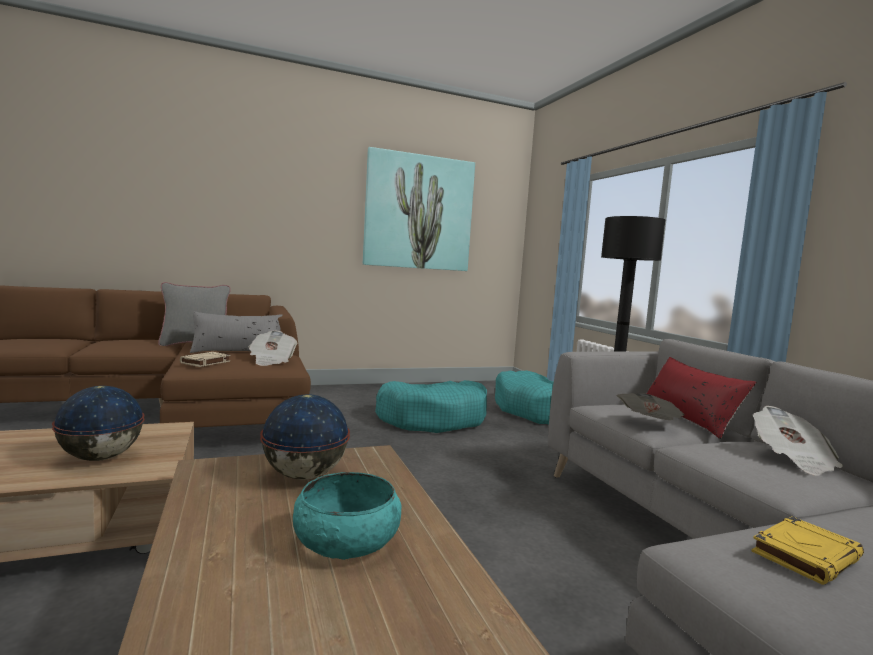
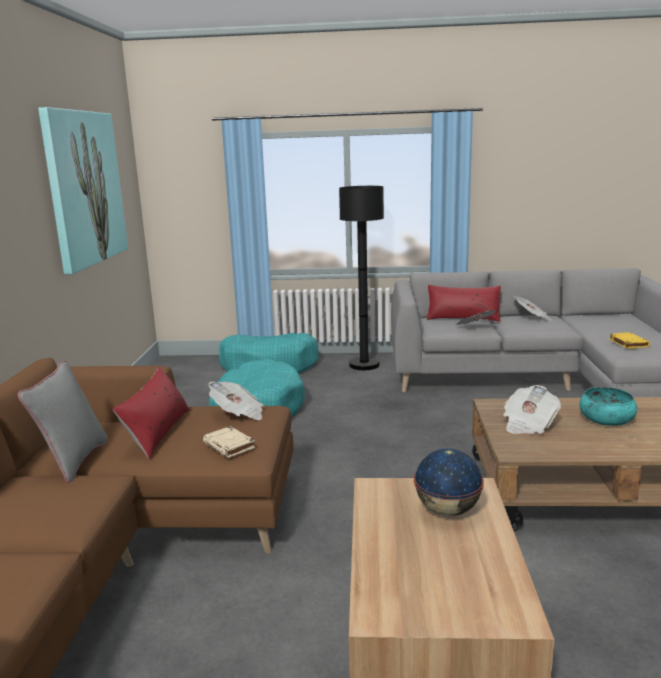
camera: 65 degrees left, 10 degrees up
grey pillow [190,312,282,353] -> red pillow [112,367,190,459]
globe [260,394,350,480] -> newspaper [503,385,561,434]

